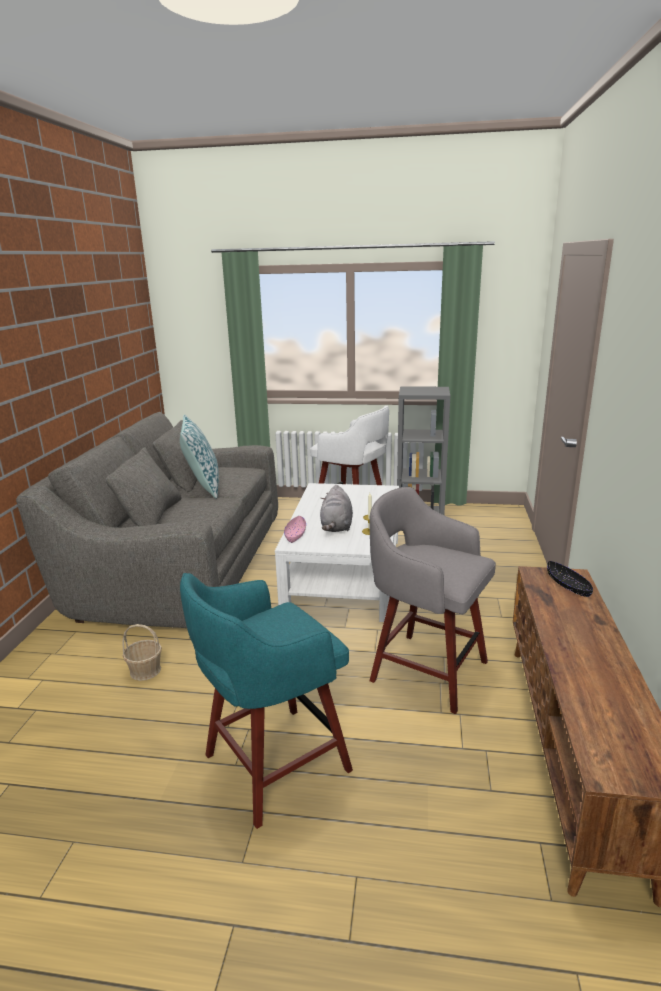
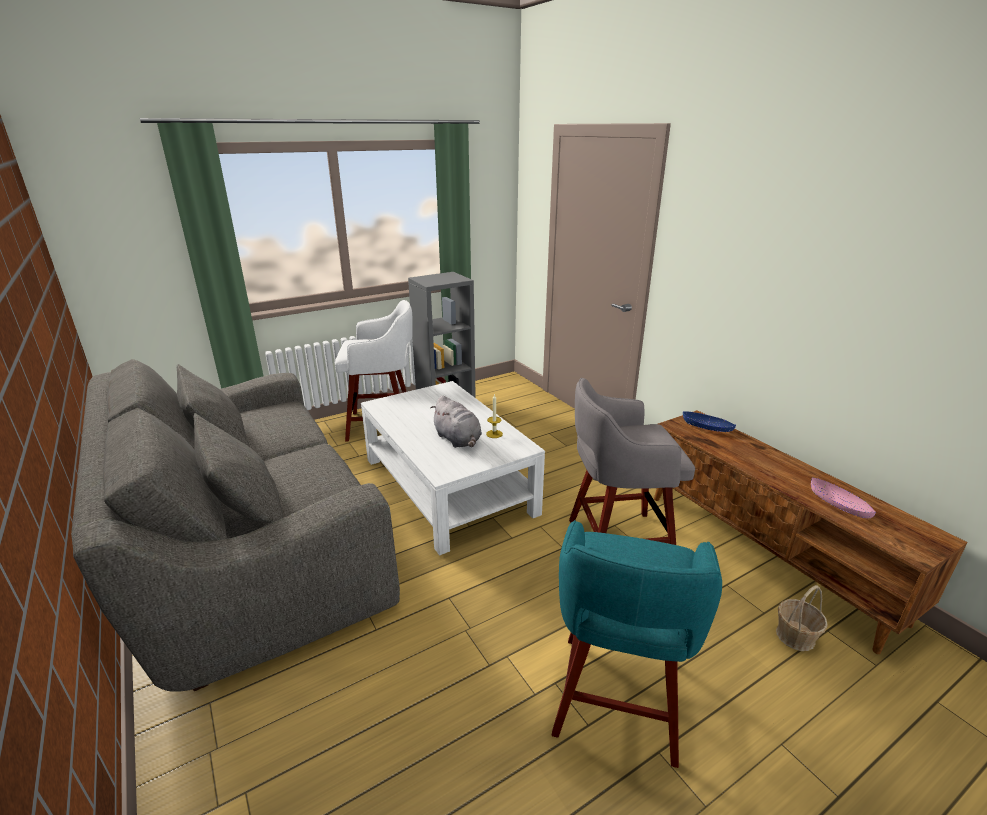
camera: 40 degrees left, 5 degrees up
basket [122,624,162,681] -> basket moved to [776,585,828,651]
pillow [180,414,219,499] -> none
pink bowl [284,516,306,543] -> pink bowl moved to [811,477,876,518]
black bowl [547,561,593,597] -> blue bowl [683,411,736,432]

